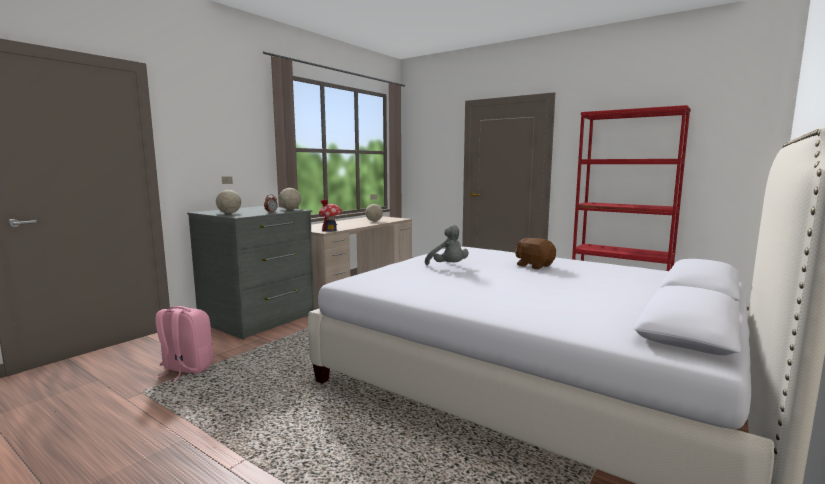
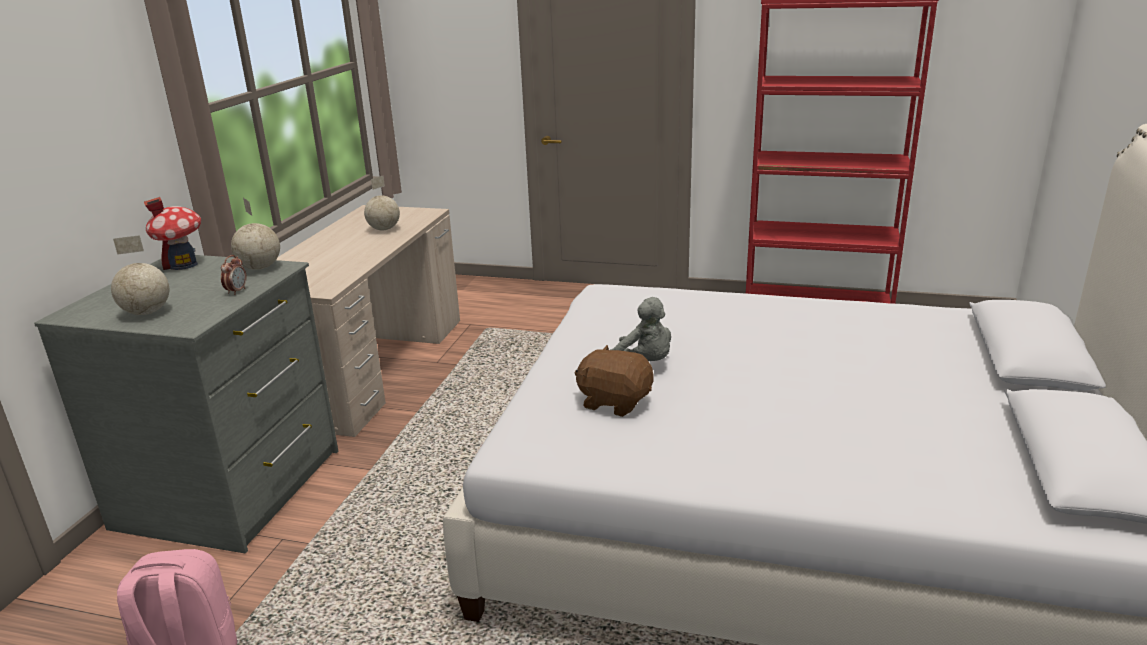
camera: 20 degrees left, 15 degrees up
toy house [319,199,342,232] -> toy house moved to [144,197,201,270]
brown plush toy [515,238,556,269] -> brown plush toy moved to [575,345,654,417]

